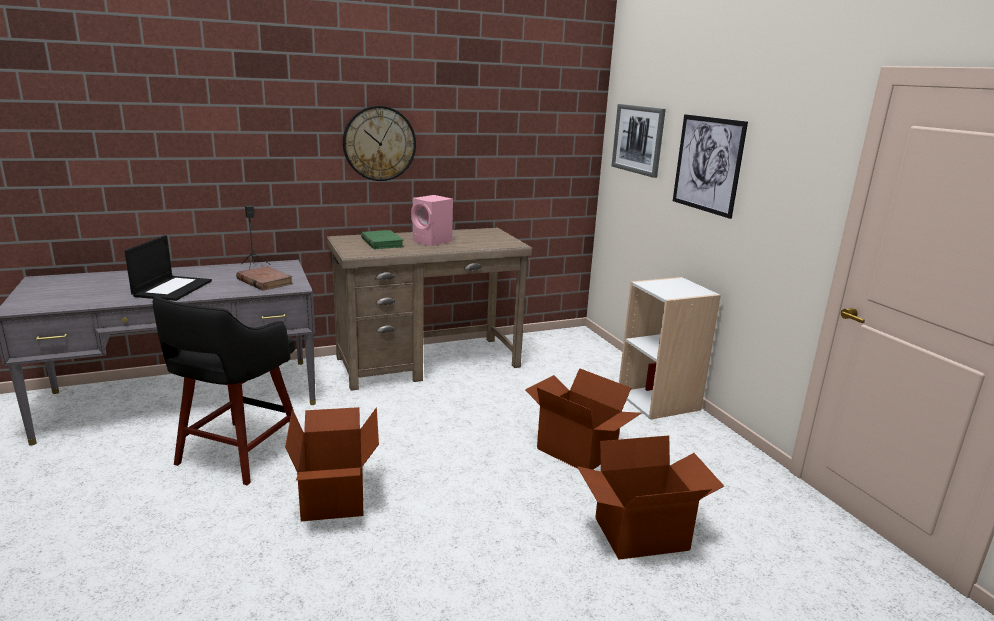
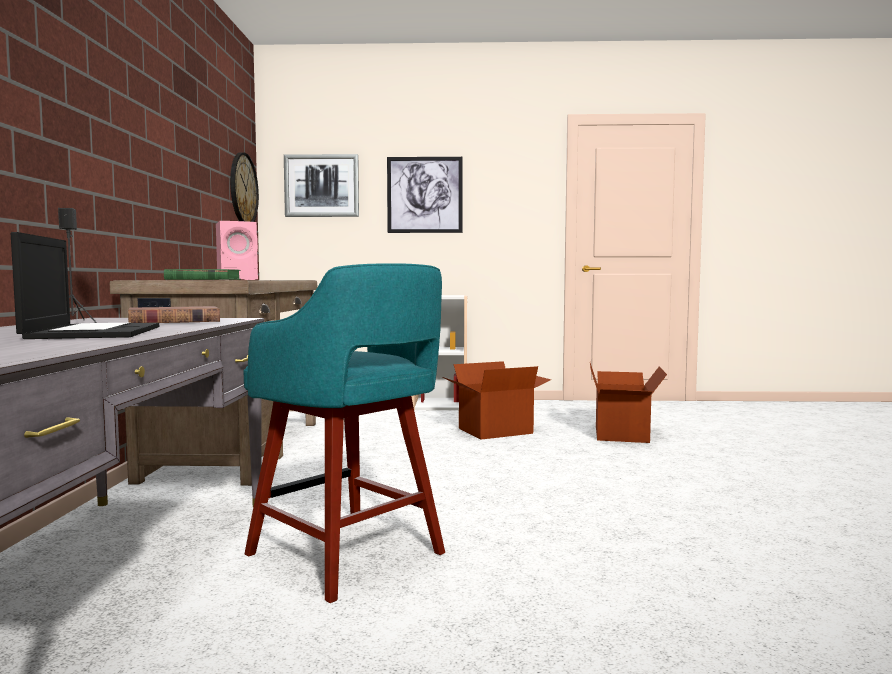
camera: 65 degrees left, 15 degrees down
laptop [125,235,212,301] -> laptop turned 45 degrees clockwise [11,232,159,339]
black stool [153,296,295,485] -> turquoise stool [243,263,445,603]
cardboard box [285,407,379,521] -> none
wall clock [343,106,416,181] -> wall clock moved to [230,152,259,222]

